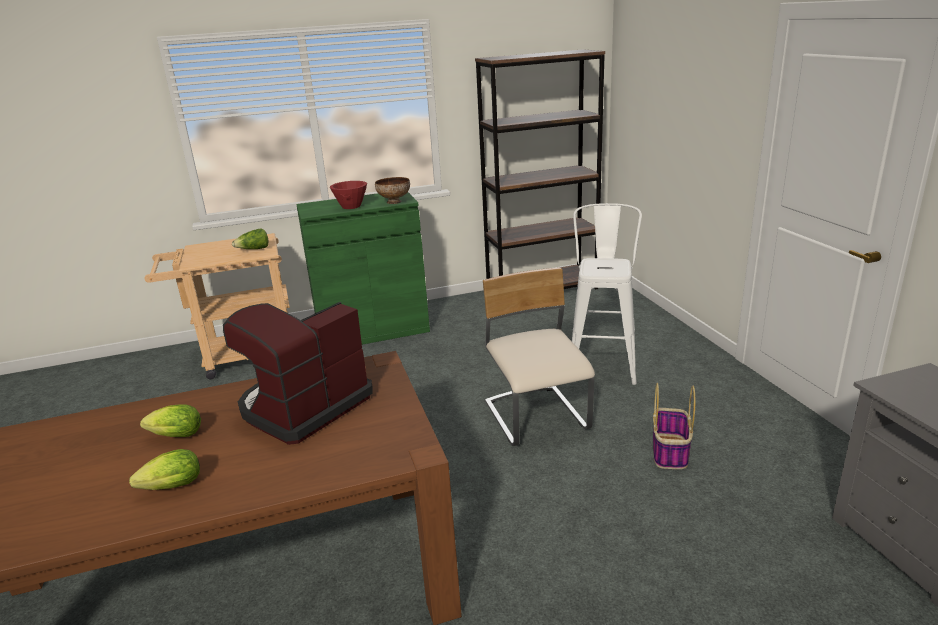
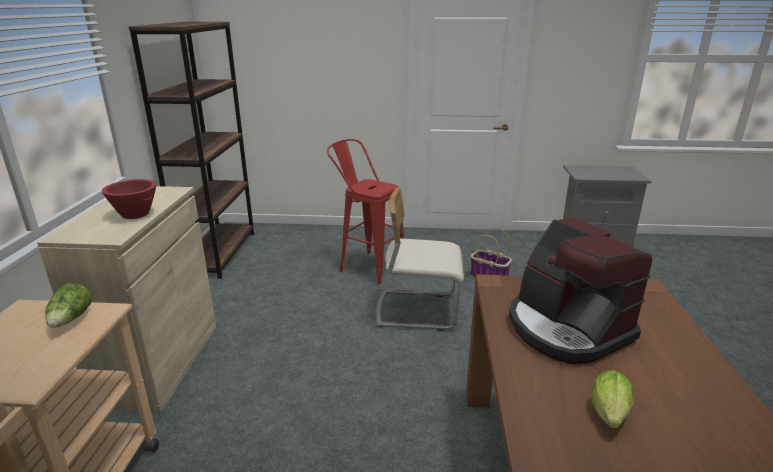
camera: 70 degrees left, 0 degrees up
lettuce [129,449,200,490] -> none
green cabinet [296,192,430,345] -> beige cabinet [37,186,216,413]
bowl [375,177,410,204] -> none
white stool [572,203,642,385] -> red stool [327,139,404,284]

